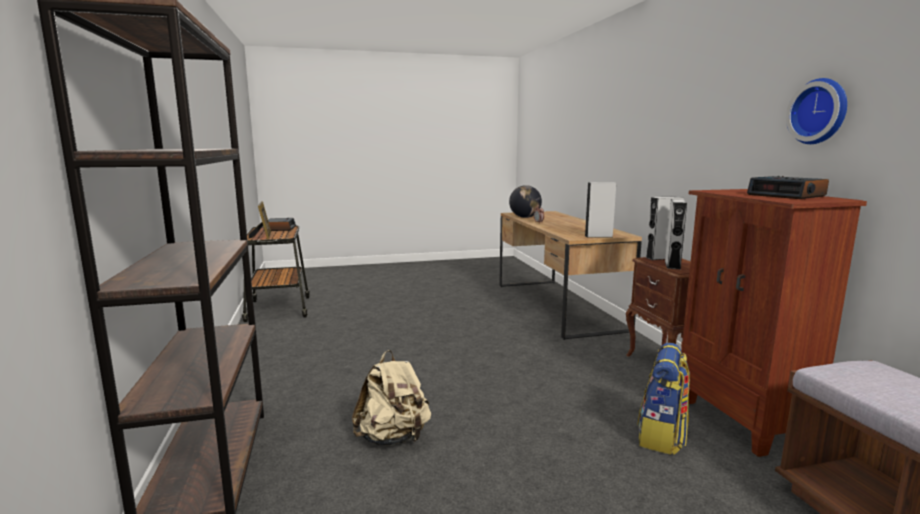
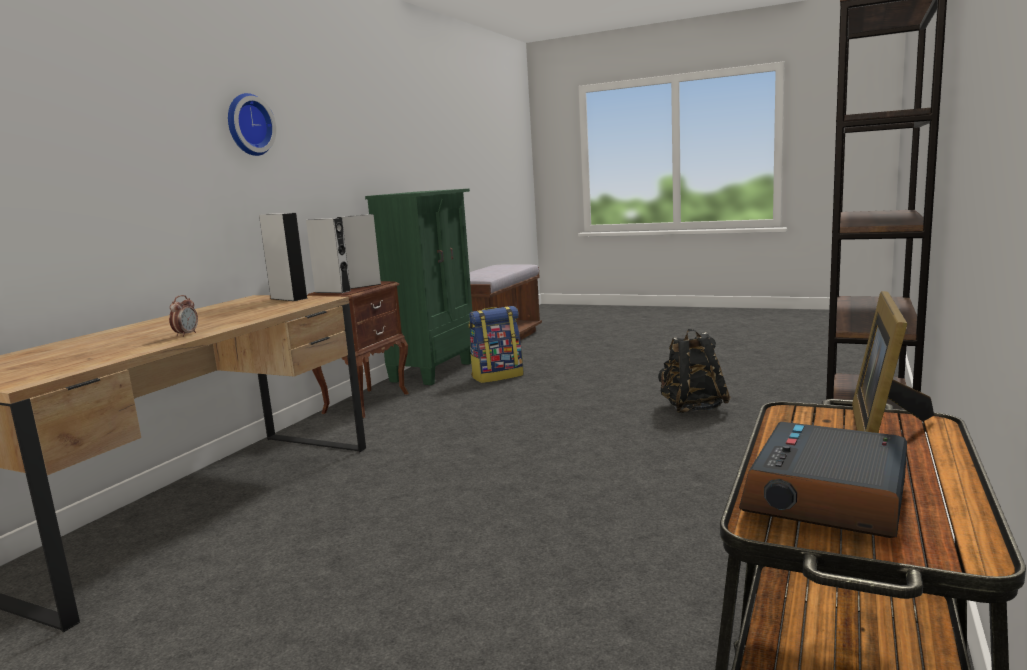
camera: 140 degrees left, 0 degrees up
beige backpack [352,350,431,446] -> black backpack [658,329,731,413]
globe [509,185,542,218] -> none
brown cabinet [681,189,867,457] -> green cabinet [365,189,472,385]
alarm clock [747,176,829,199] -> none
wall clock [786,78,847,144] -> wall clock moved to [228,93,276,156]

